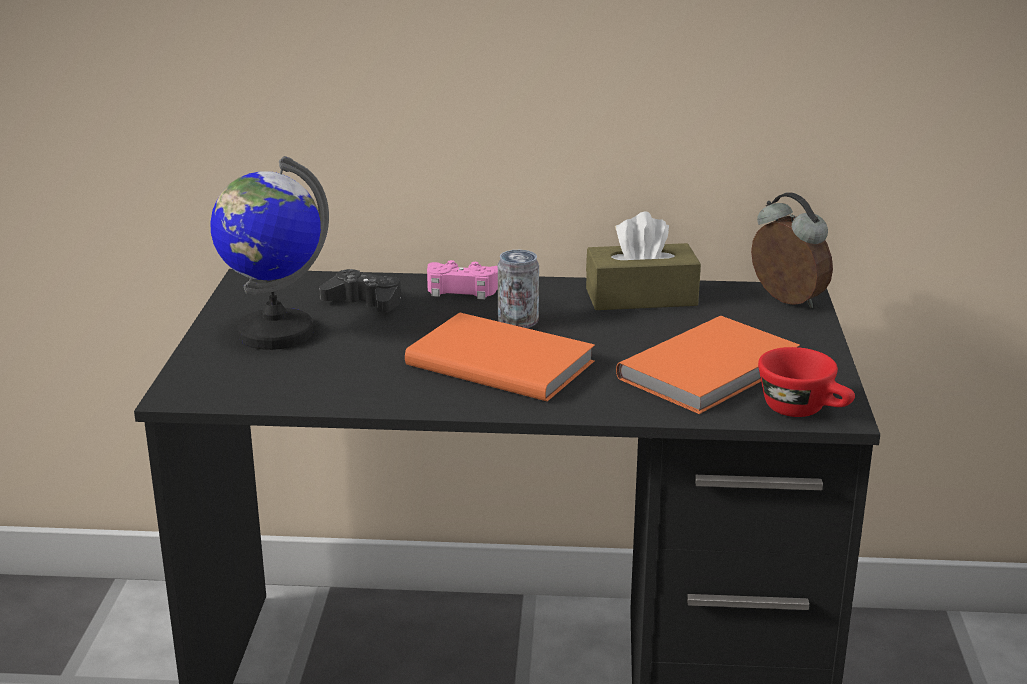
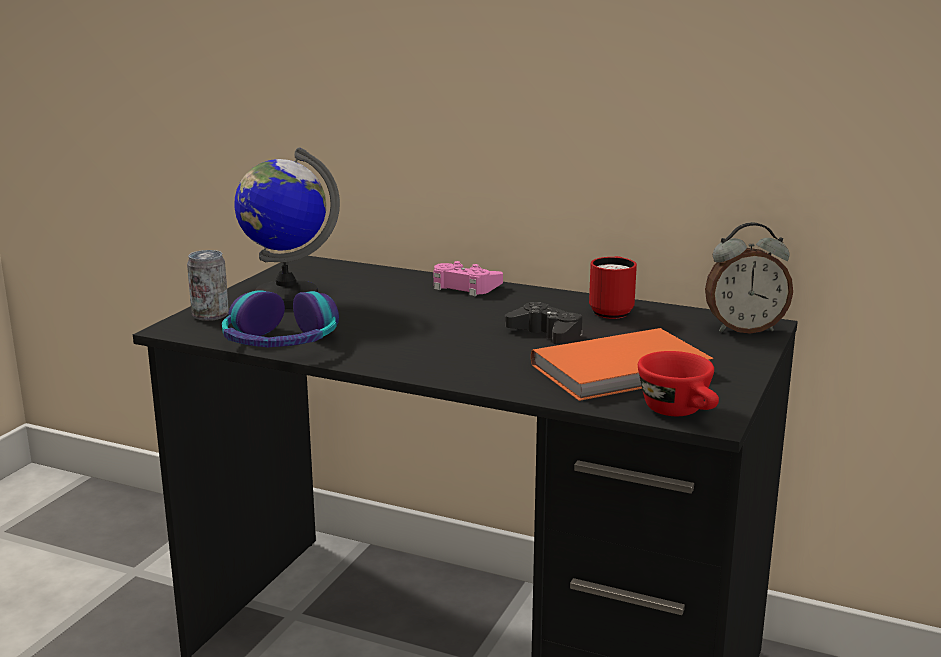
camera: 20 degrees right, 5 degrees down
black game controller [319,269,401,313] -> black game controller moved to [505,302,582,345]
orange book [405,313,595,401] -> none
can [498,250,539,328] -> can moved to [187,250,229,321]
brown tissue box [586,212,701,310] -> red mug [589,256,637,319]
alarm clock [751,192,833,308] -> alarm clock turned 105 degrees clockwise [705,222,793,334]
none -> headphones [222,290,339,347]

